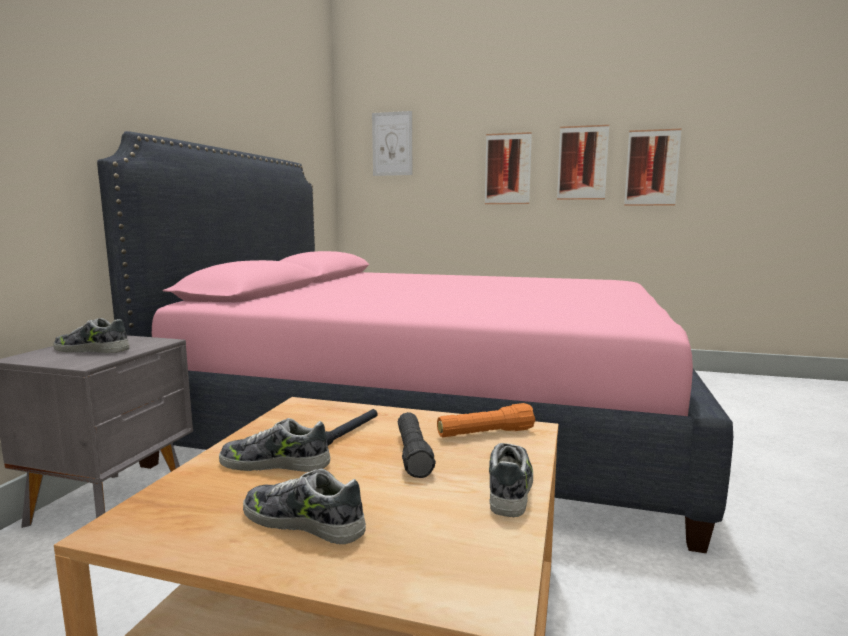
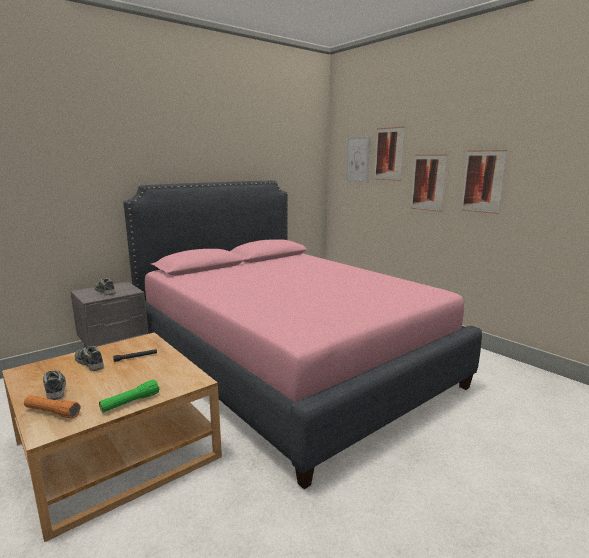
camera: 35 degrees right, 5 degrees up
black flashlight [398,412,436,478] -> none
orange flashlight [437,403,535,437] -> orange flashlight moved to [24,395,81,418]
shoe [489,443,533,517] -> green flashlight [99,380,159,412]
picture [624,129,682,206] -> picture moved to [374,127,404,181]

